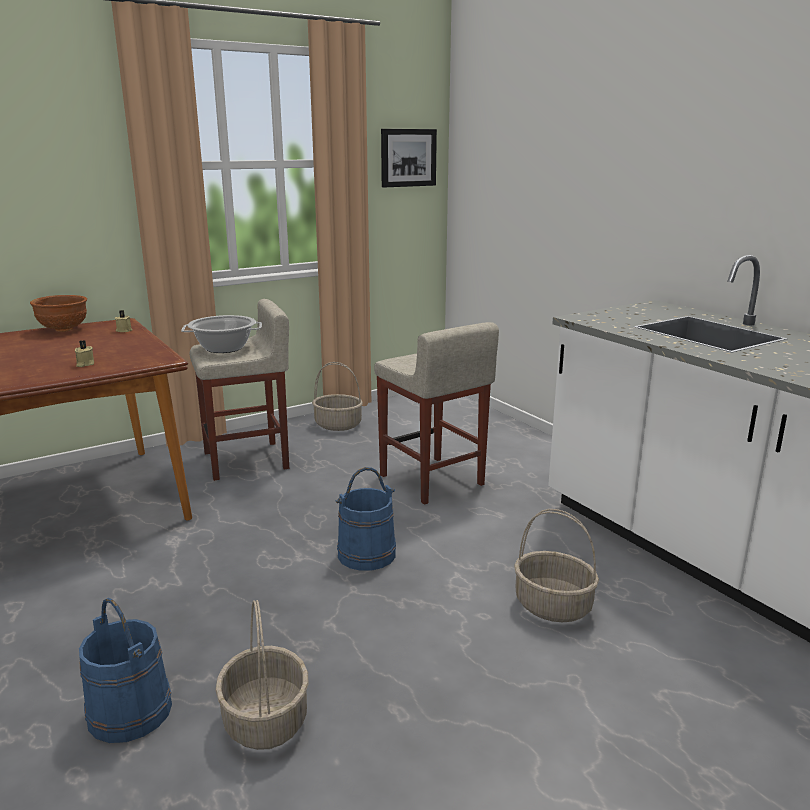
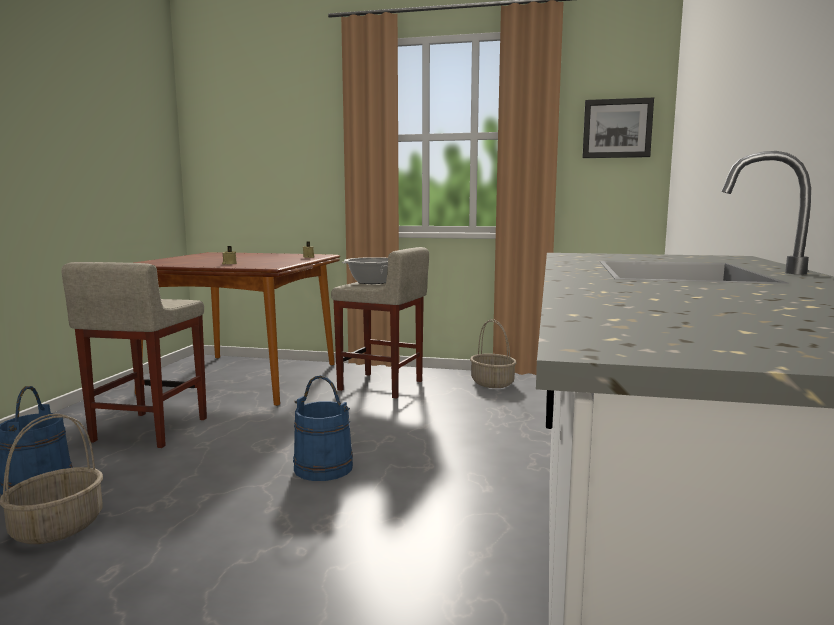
camera: 45 degrees right, 10 degrees down
brown bowl [30,295,87,332] -> none
beige stool [374,322,499,505] -> beige stool moved to [61,262,207,448]
basket [514,509,599,622] -> none

